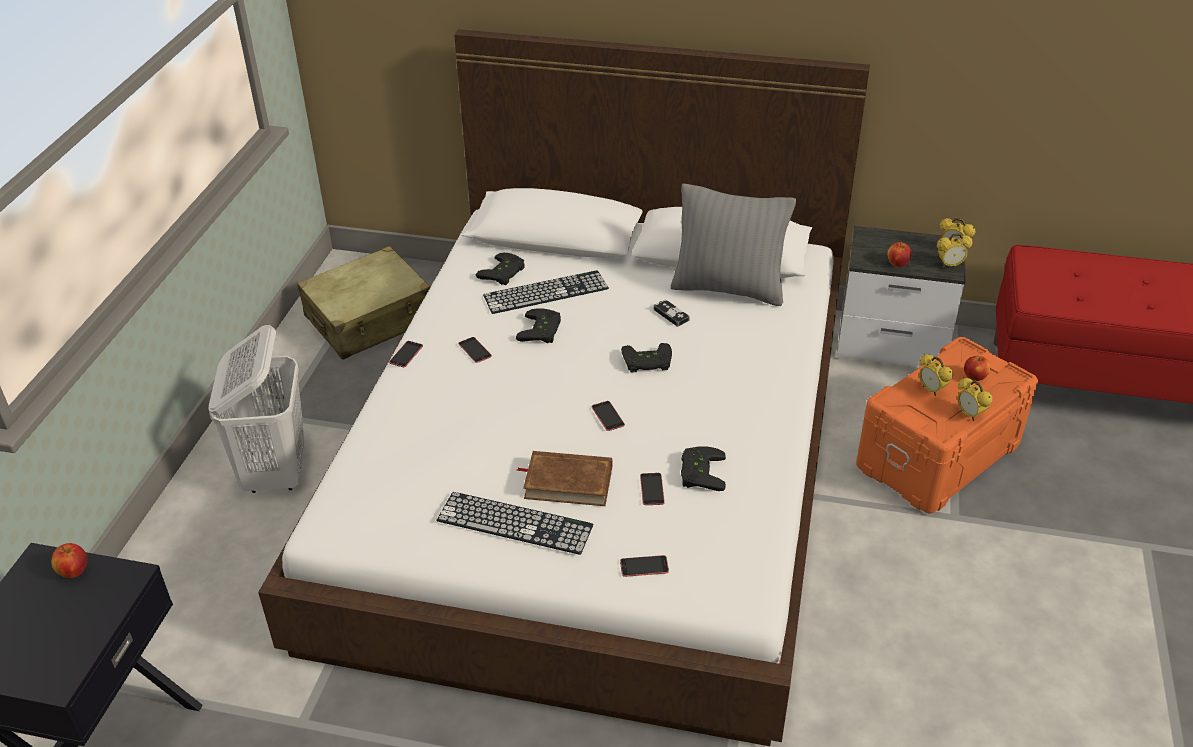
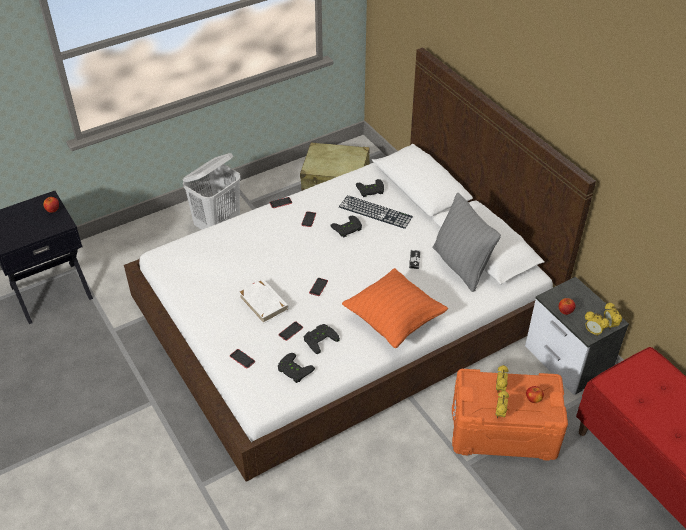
camera: 45 degrees right, 5 degrees up
keyboard [437,492,593,555] -> none
brown book [517,451,612,506] -> white book [238,279,289,324]
black game controller [621,343,672,373] -> black game controller moved to [278,353,315,383]
none -> orange pillow [342,268,448,348]

